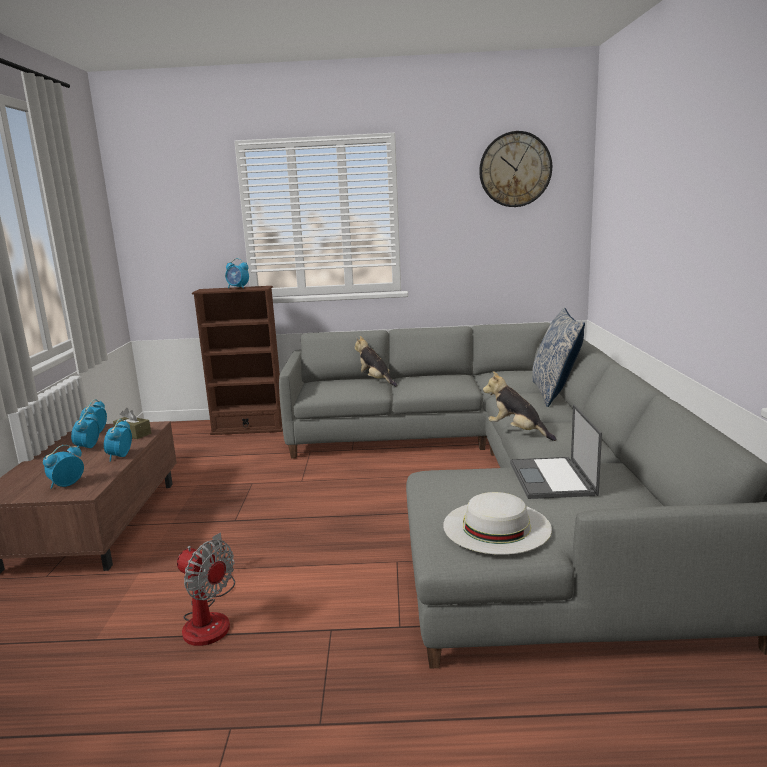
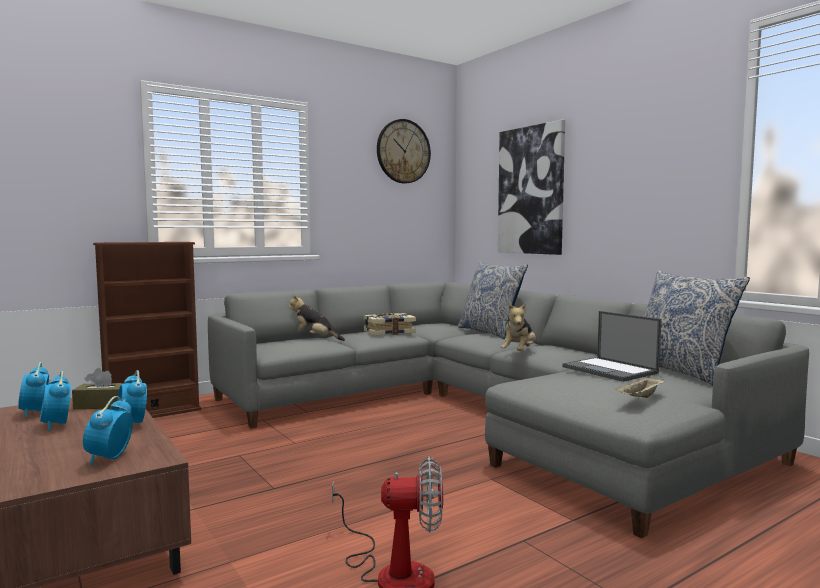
camera: 35 degrees left, 10 degrees down
alarm clock [225,258,249,289] -> none
white hat [443,492,552,555] -> beige tray [616,375,665,398]
plush toy [483,371,556,441] -> plush toy turned 75 degrees counterclockwise [501,303,536,351]
none -> book [363,313,416,336]
none -> picture [498,120,565,255]
none -> pillow [644,271,750,385]

